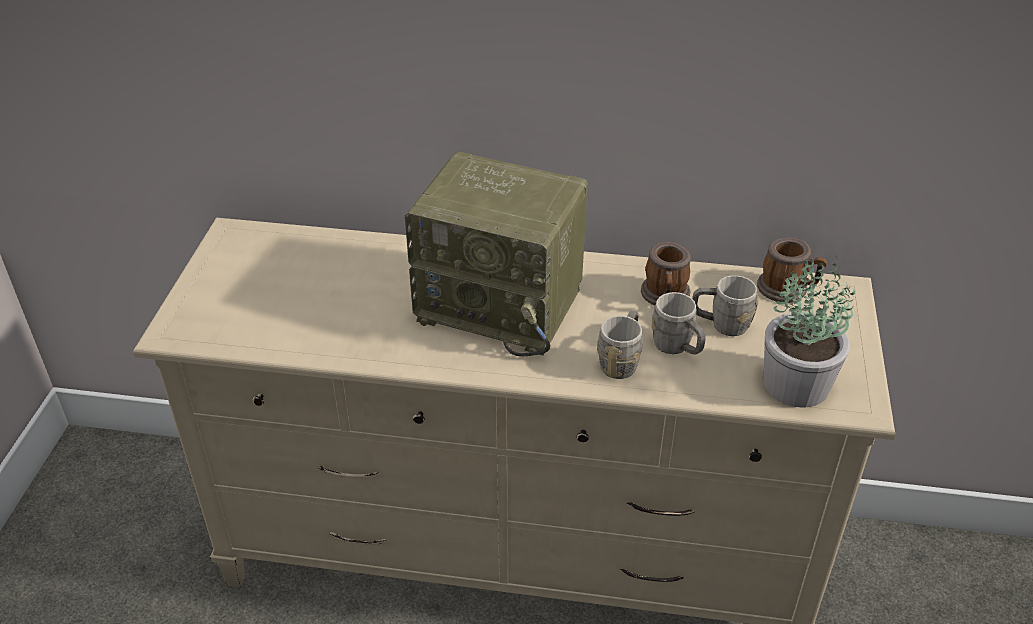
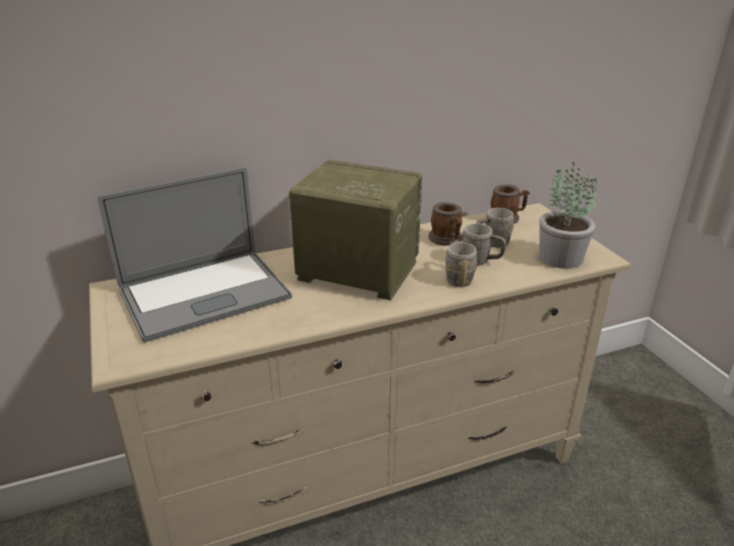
camera: 30 degrees left, 10 degrees down
radio [405,152,588,356] -> radio turned 150 degrees counterclockwise [289,160,422,300]
none -> laptop [98,167,292,343]

